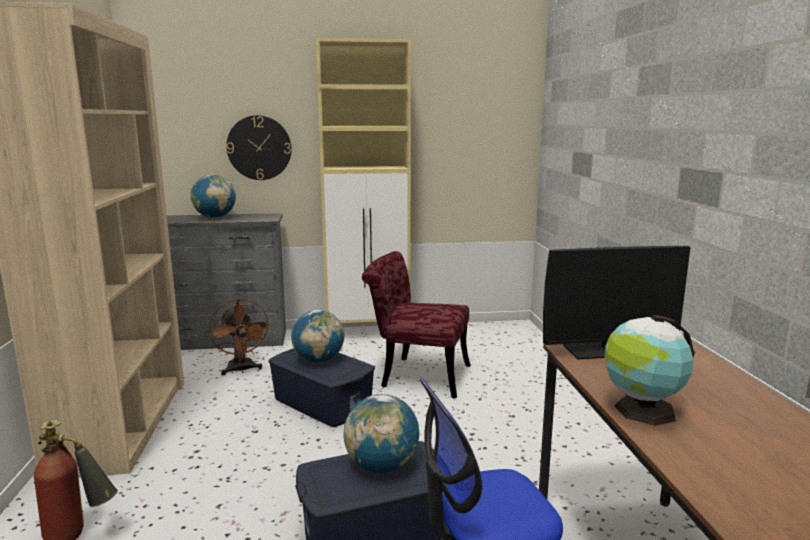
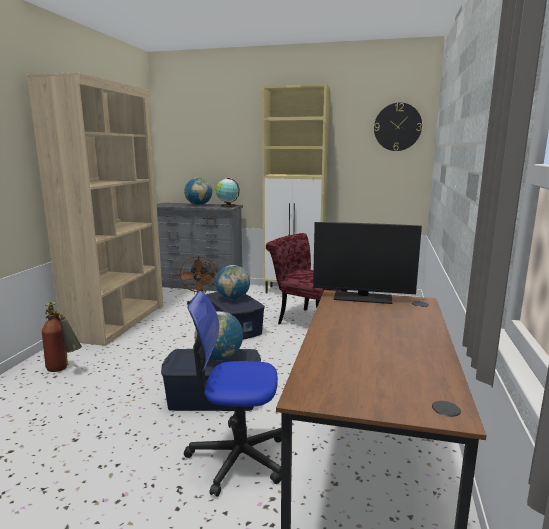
camera: 20 degrees right, 0 degrees up
wall clock [226,115,292,180] -> wall clock moved to [374,103,422,151]
globe [604,315,694,426] -> globe moved to [216,178,240,207]

